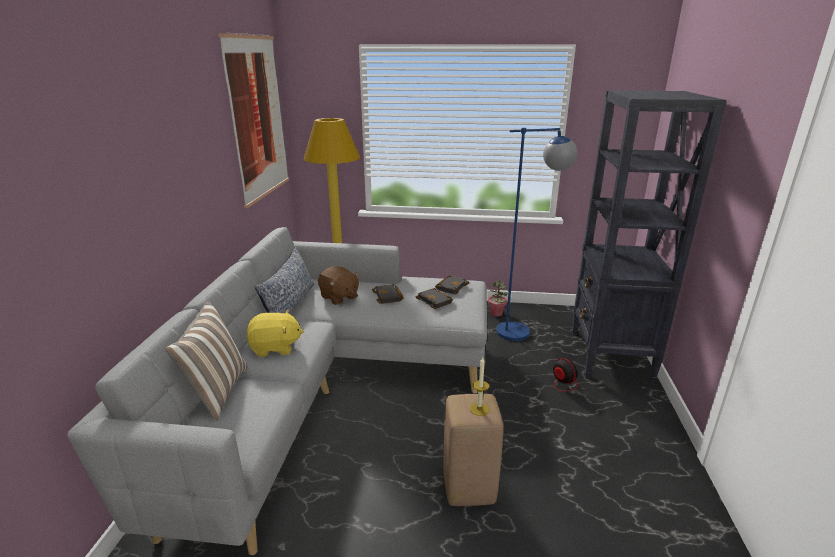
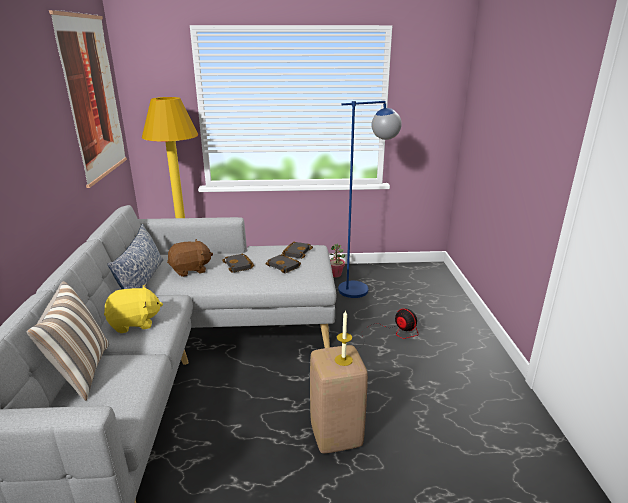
camera: 10 degrees left, 0 degrees up
brown plush toy [318,266,360,305] -> brown plush toy turned 60 degrees counterclockwise [167,239,213,277]
black bookcase [572,90,727,382] -> none

